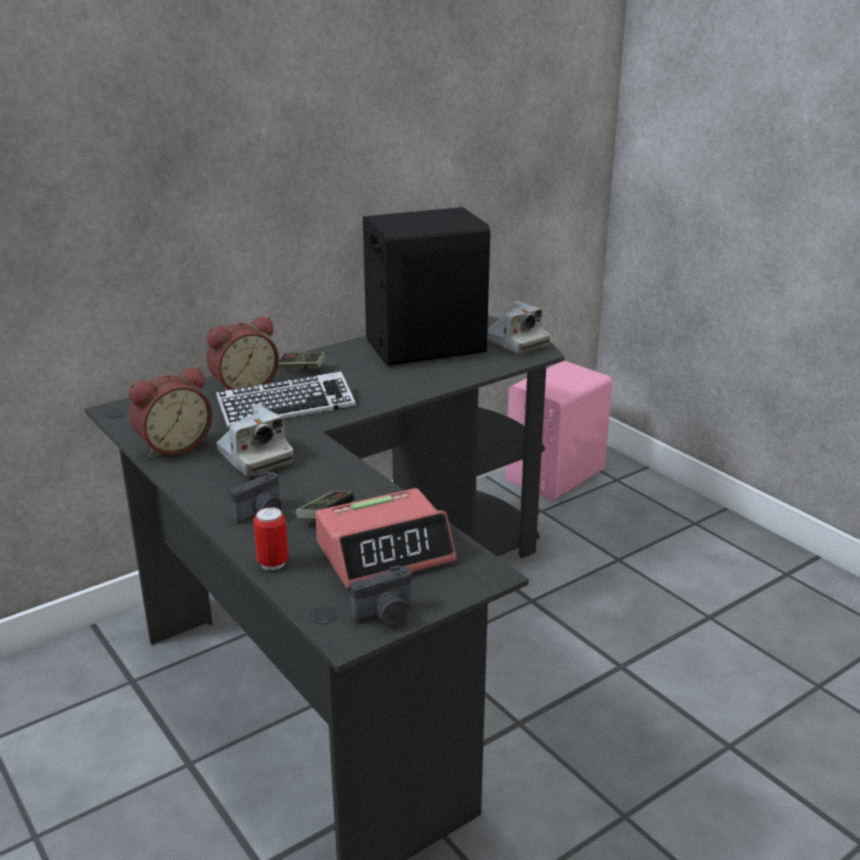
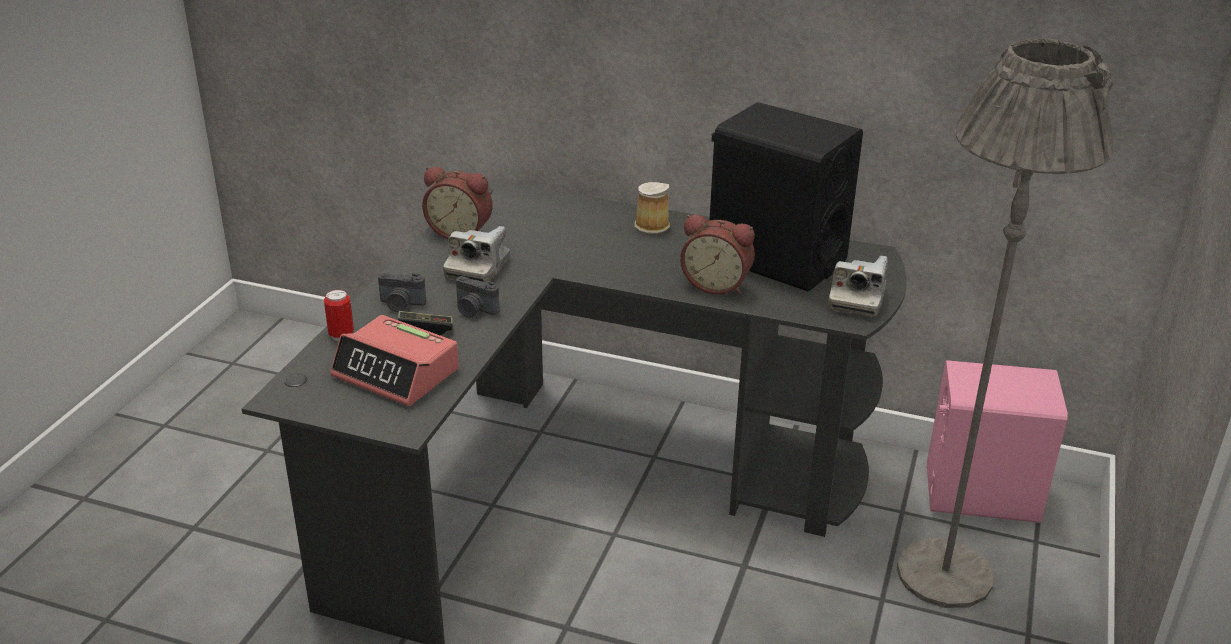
camera: 55 degrees right, 5 degrees up
alarm clock [207,316,279,391] -> alarm clock moved to [680,215,755,295]
keyboard [216,371,356,429] -> none
game controller [278,352,326,369] -> mug [635,182,670,234]
camera [350,565,412,626] -> camera moved to [456,276,500,318]
none -> grey floor lamp [897,38,1113,608]

